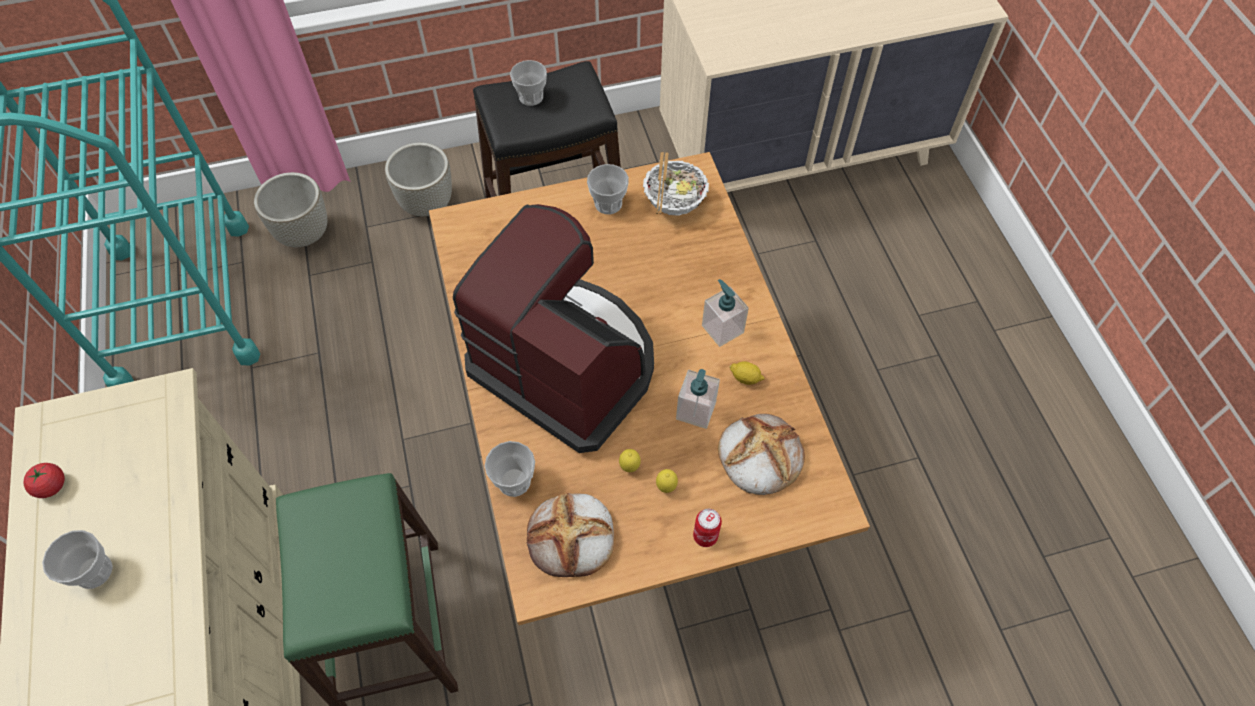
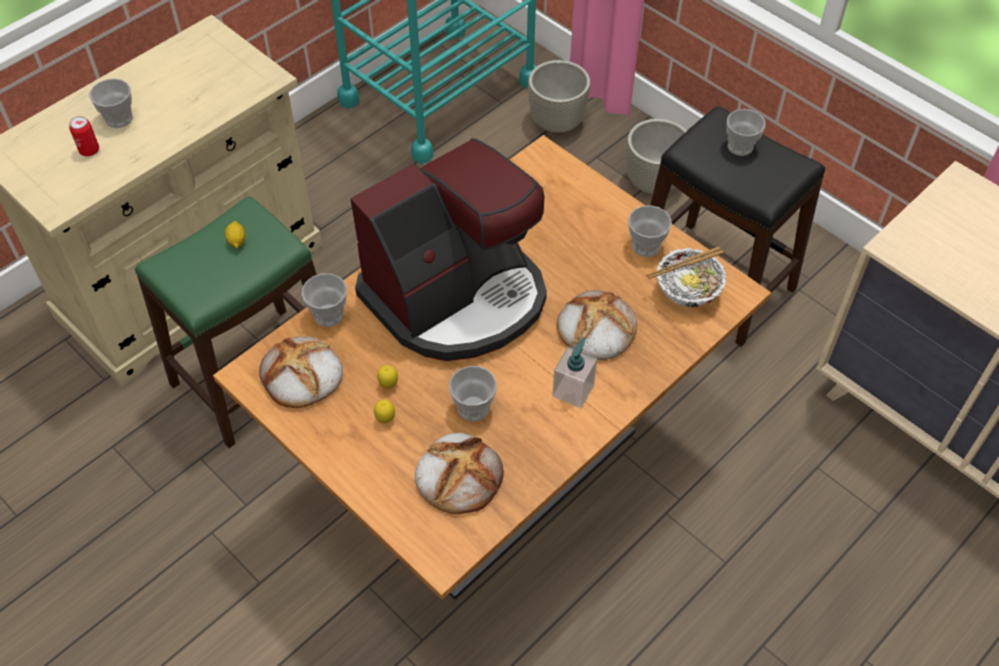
camera: 60 degrees right, 5 degrees down
tomato [24,463,65,498] -> none
coffee machine [453,204,654,453] -> coffee machine turned 45 degrees clockwise [350,138,547,361]
soap dispenser [676,369,720,429] -> cup [449,366,497,421]
can [693,509,722,547] -> can moved to [69,116,99,157]
lemon [730,361,765,385] -> lemon moved to [225,221,245,248]
none -> bread [557,290,637,360]

